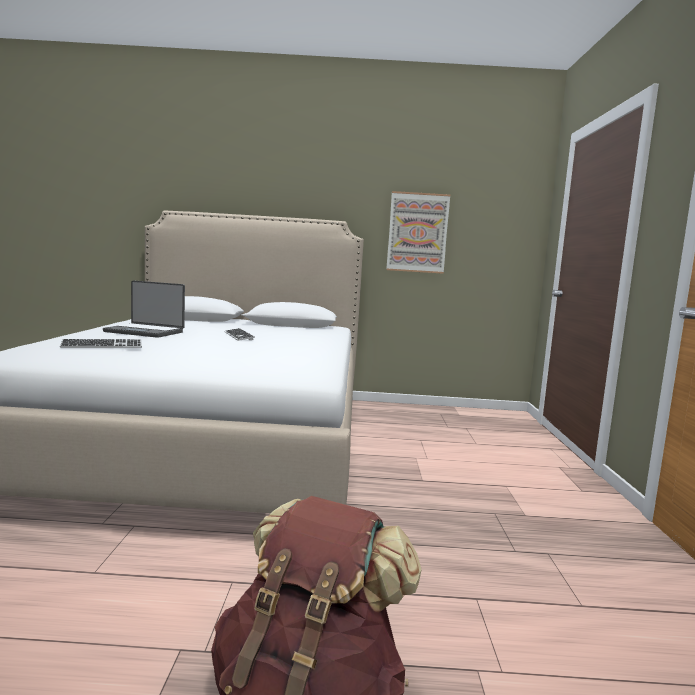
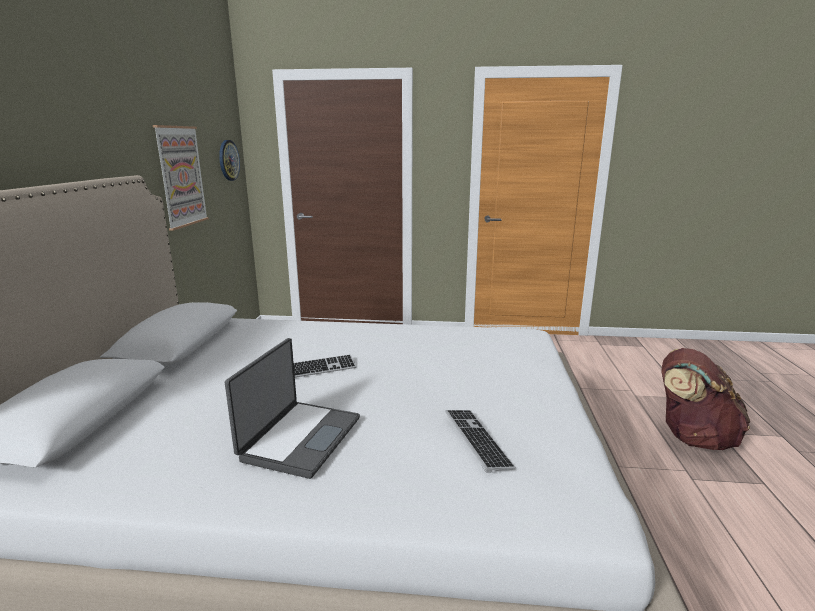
camera: 85 degrees left, 10 degrees up
none -> wall clock [219,140,240,181]

